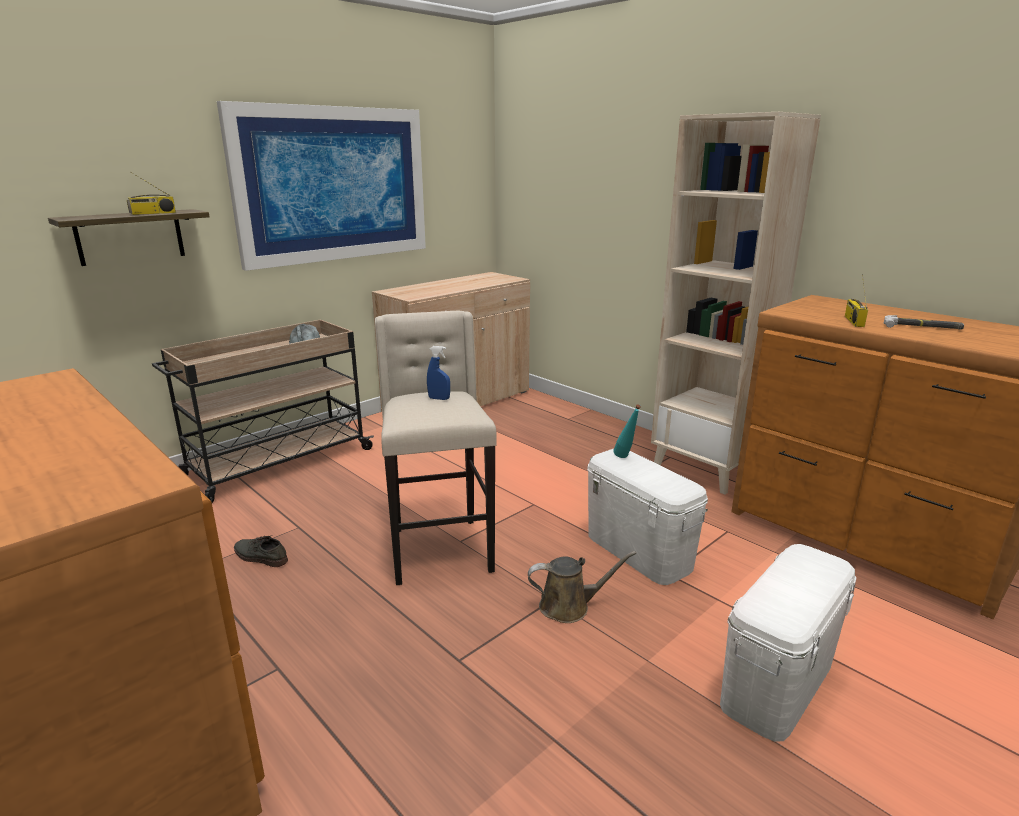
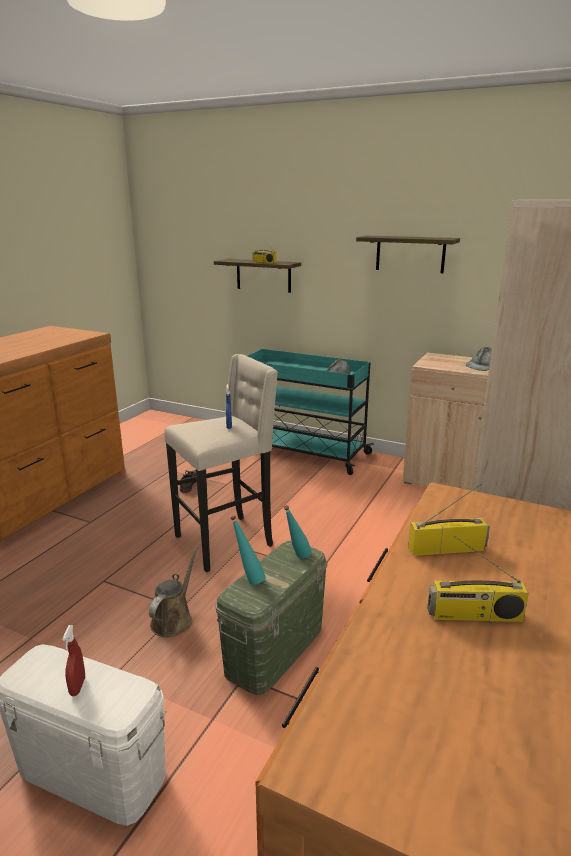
camera: 70 degrees right, 0 degrees up
beige cart [152,320,374,503] -> turquoise cart [247,349,374,475]
picture [217,101,426,271] -> shelf [356,236,460,273]
brown watering can [528,551,636,623] -> brown watering can turned 135 degrees counterclockwise [149,547,198,637]
white storage box [587,449,708,585] -> green storage box [215,540,327,695]
hammer [884,315,964,330] -> radio [427,536,529,622]
none -> red spray bottle [62,625,85,696]
none -> turquoise bottle [230,515,266,585]
none -> grey cap [466,347,492,371]

